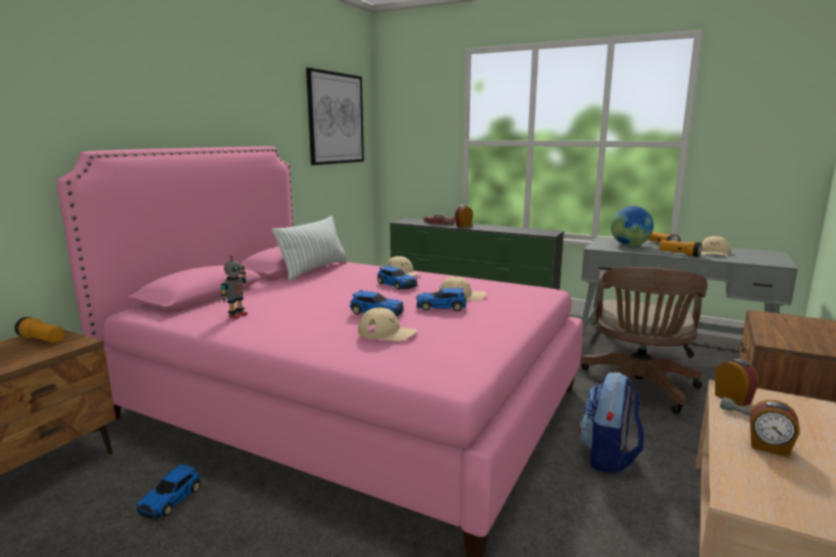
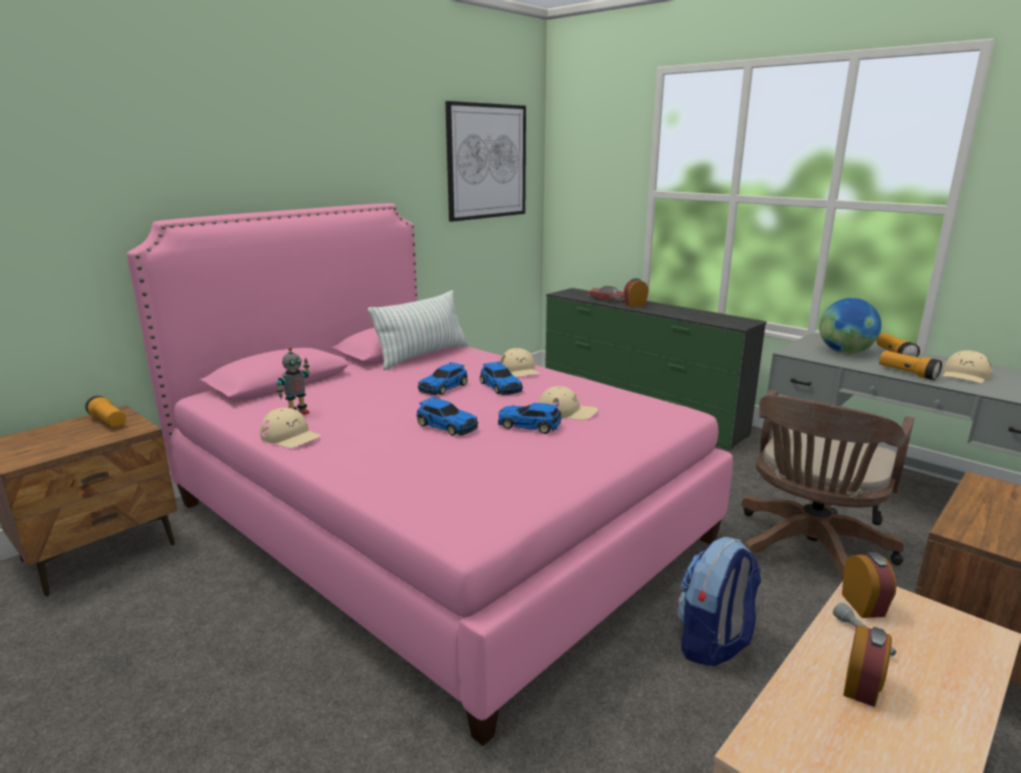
camera: 15 degrees right, 5 degrees up
toy car [137,464,201,520] -> toy car moved to [418,362,468,395]
beige cap [358,308,417,341] -> beige cap moved to [260,408,321,448]
alarm clock [750,400,800,457] -> alarm clock turned 105 degrees counterclockwise [843,625,892,707]

